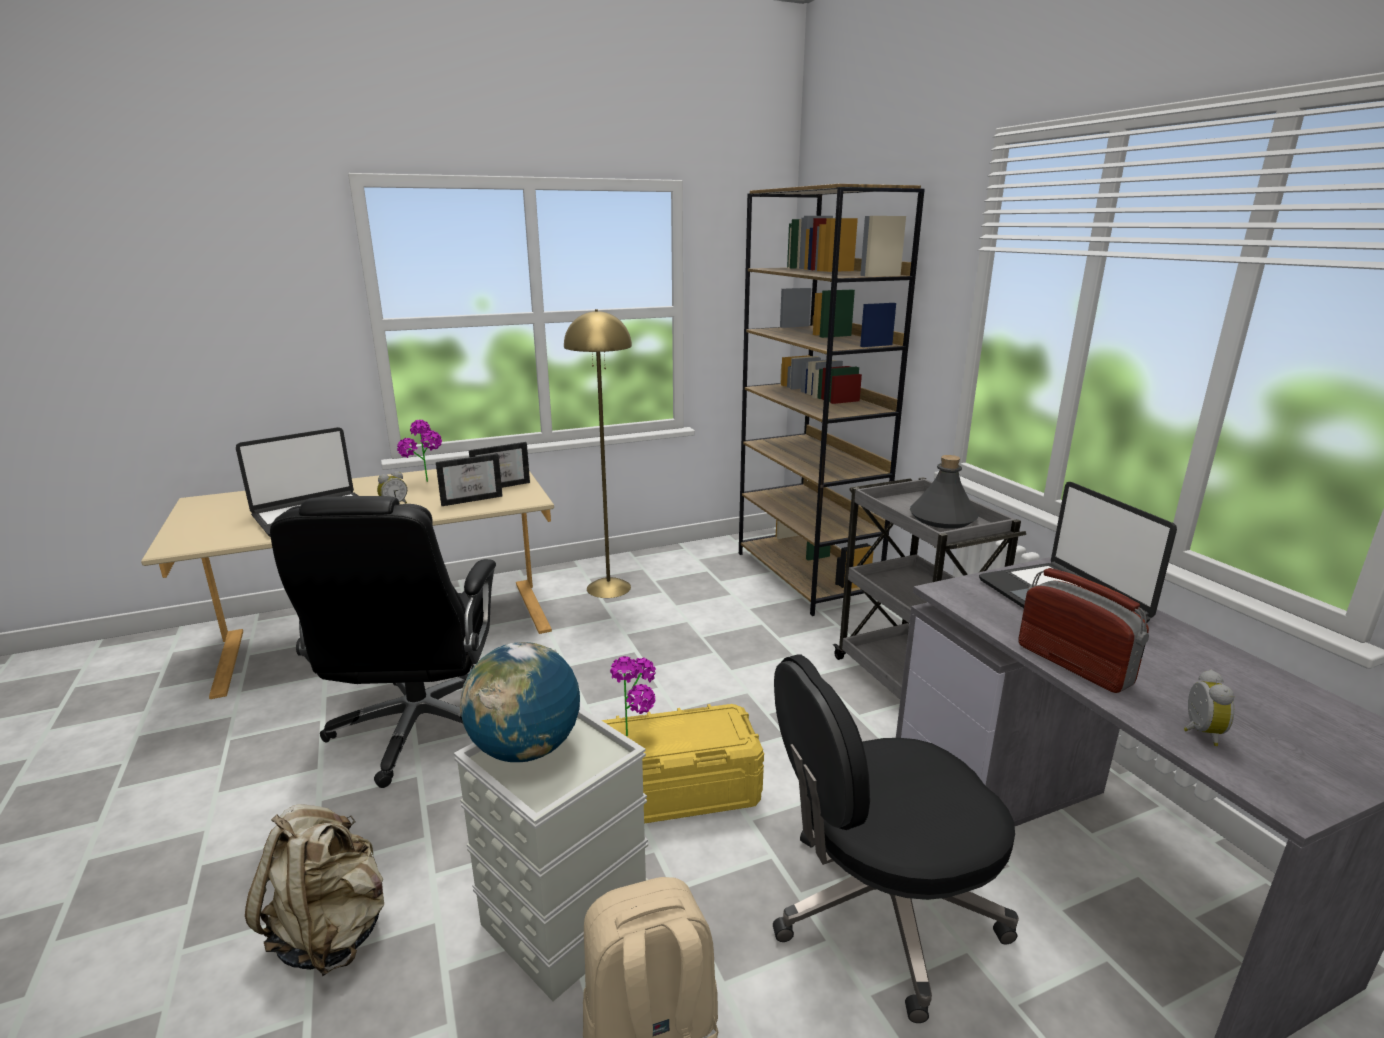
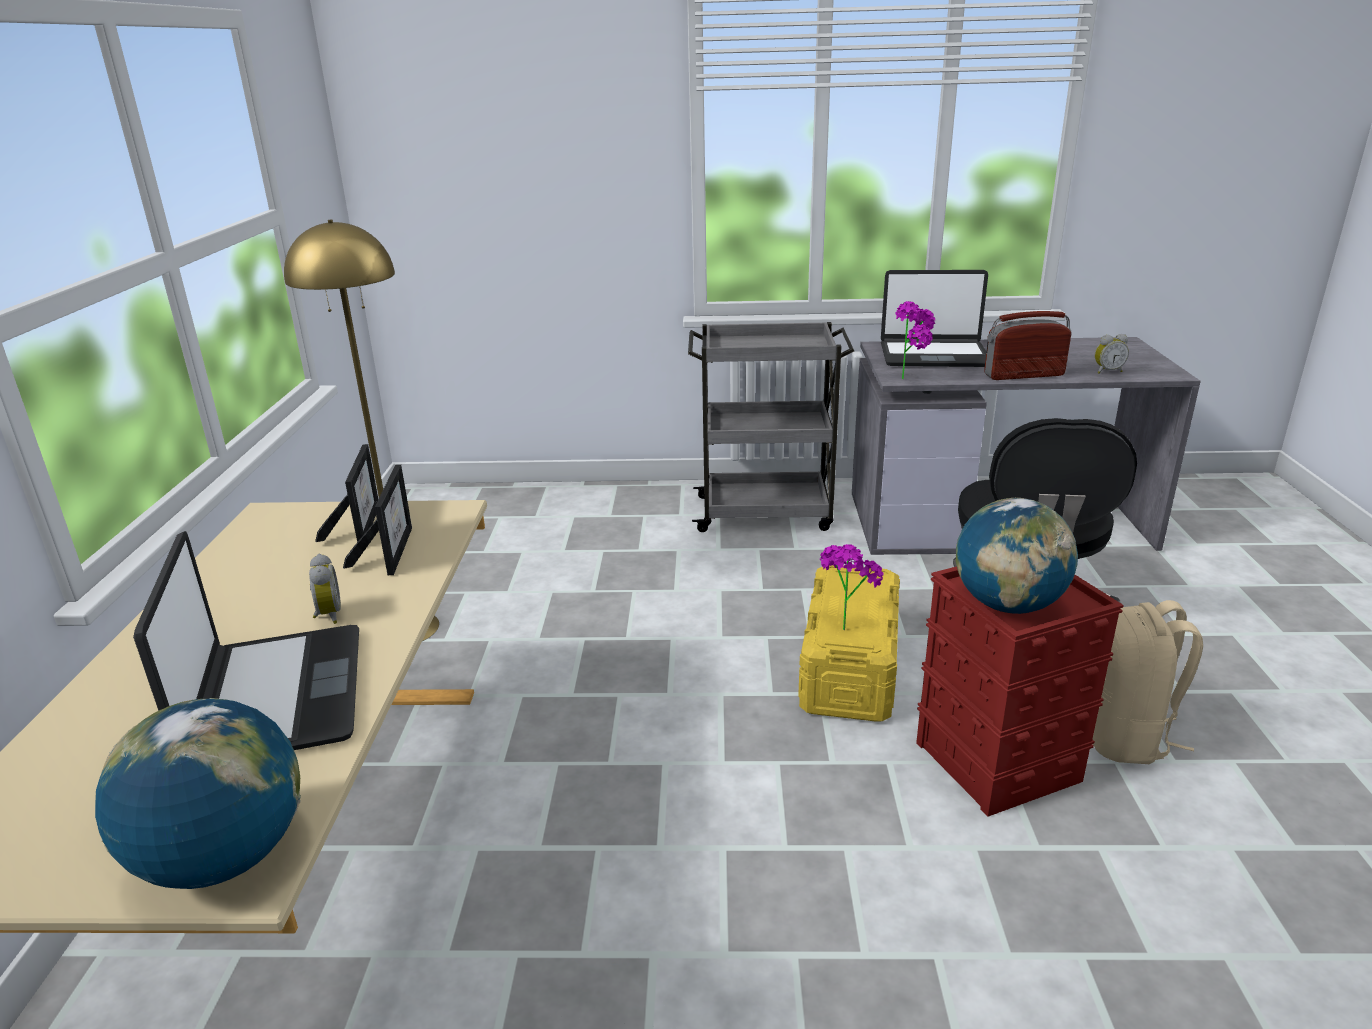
camera: 65 degrees left, 5 degrees up
beige backpack [245,804,384,976] -> none
black office chair [270,496,496,788] -> none
potted plant [397,420,442,482] -> potted plant moved to [895,301,935,379]
grey storage box [454,707,648,1001] -> red storage box [916,566,1124,817]
brown bookcase [739,184,925,616] -> none
grey bottle [910,455,978,529] -> none
alarm clock [1184,670,1234,746] -> alarm clock turned 135 degrees clockwise [1095,334,1129,373]
none -> globe [95,698,301,889]

